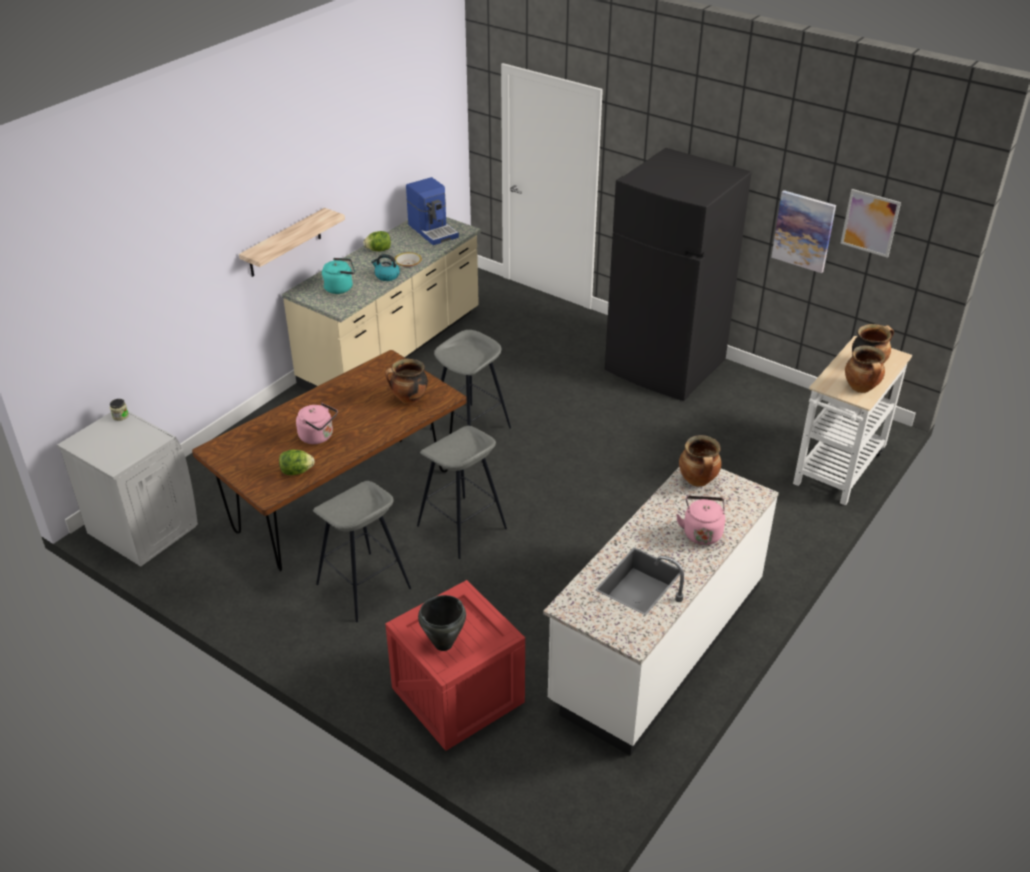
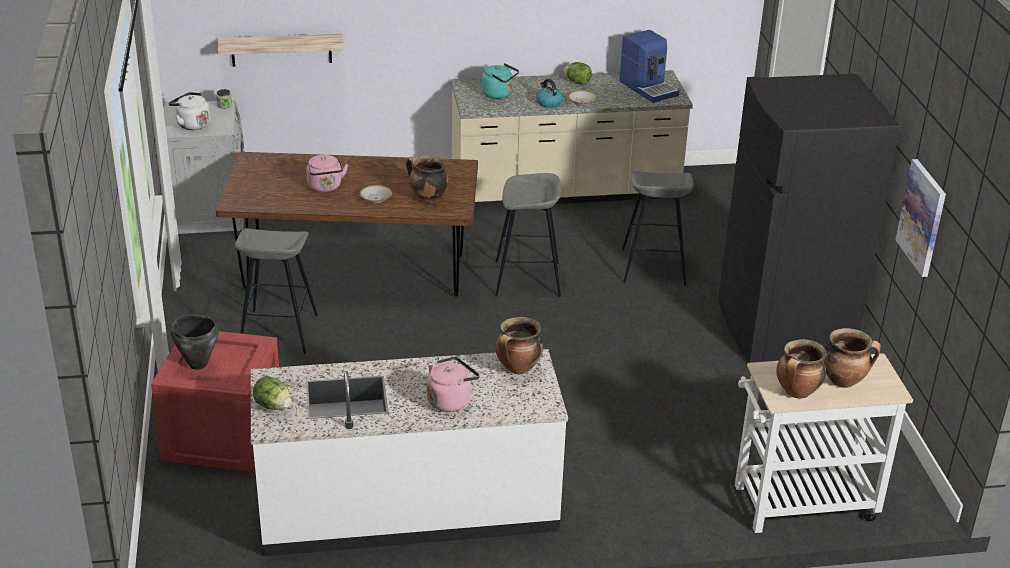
camera: 45 degrees right, 5 degrees down
shelf [239,208,345,277] -> shelf moved to [218,34,344,67]
lettuce [279,449,314,475] -> lettuce moved to [253,376,291,410]
coffee machine [406,177,459,245] -> coffee machine turned 45 degrees counterclockwise [620,30,679,103]
grey stool [417,426,507,559] -> grey stool moved to [622,170,694,286]
picture [840,189,901,258] -> none
none -> white kettle [168,92,210,130]
none -> bowl [359,185,392,203]

